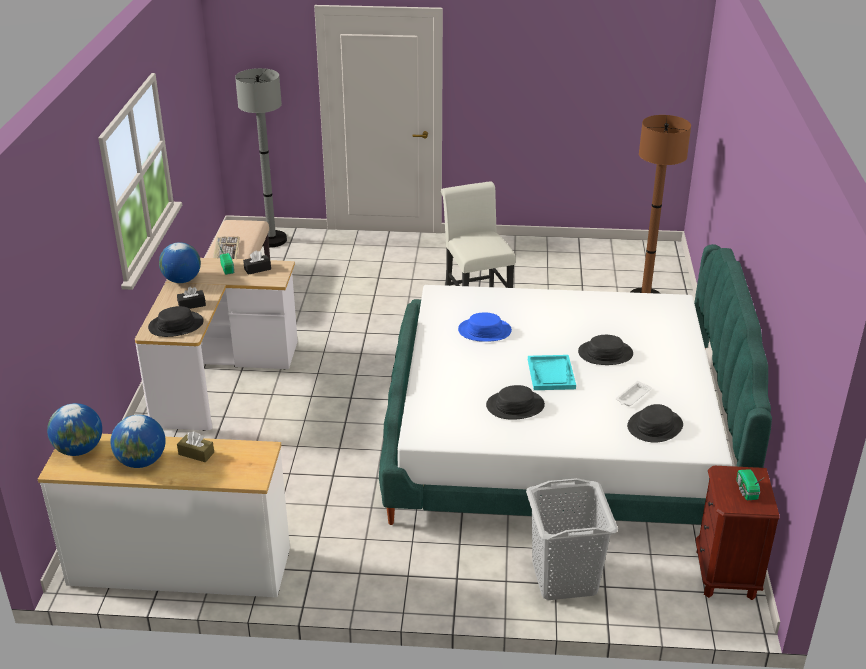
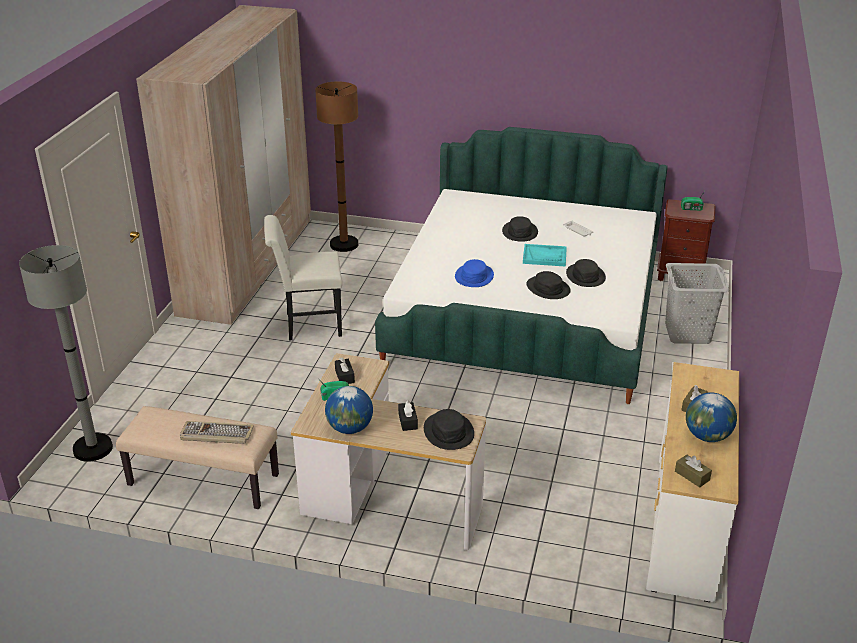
camera: 80 degrees left, 0 degrees up
globe [47,403,102,456] -> brown tissue box [675,455,712,487]
black hat [627,404,683,443] -> black hat moved to [527,271,571,299]
none -> beige wardrobe [136,5,311,325]

